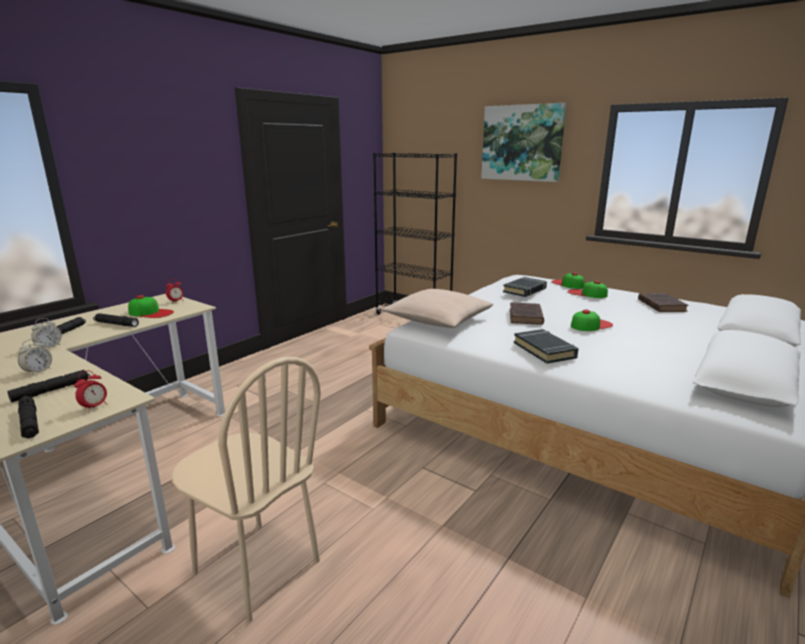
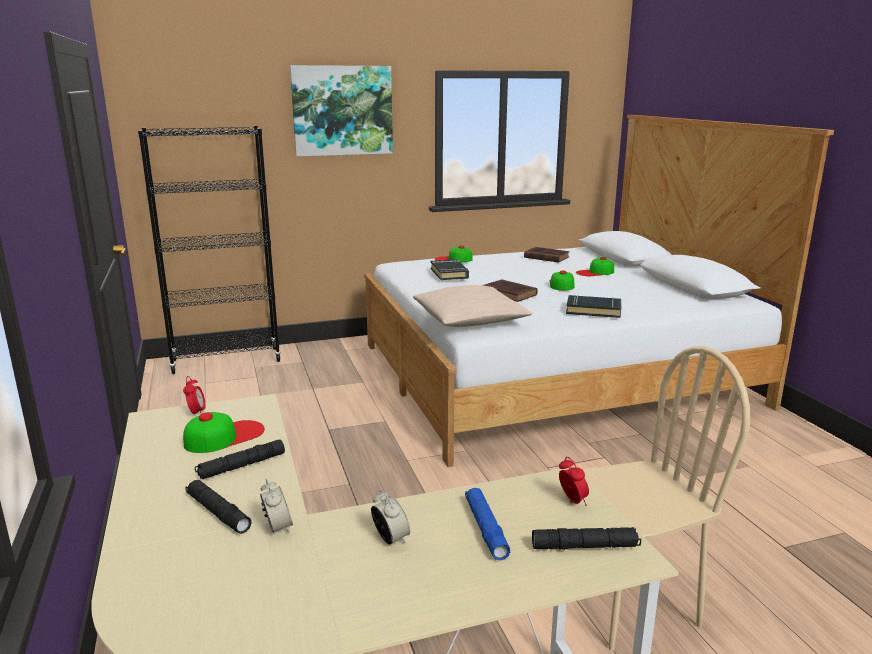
camera: 55 degrees left, 0 degrees up
black flashlight [7,370,90,402] -> blue flashlight [465,488,510,560]
cap [567,281,608,298] -> cap moved to [576,257,614,276]

